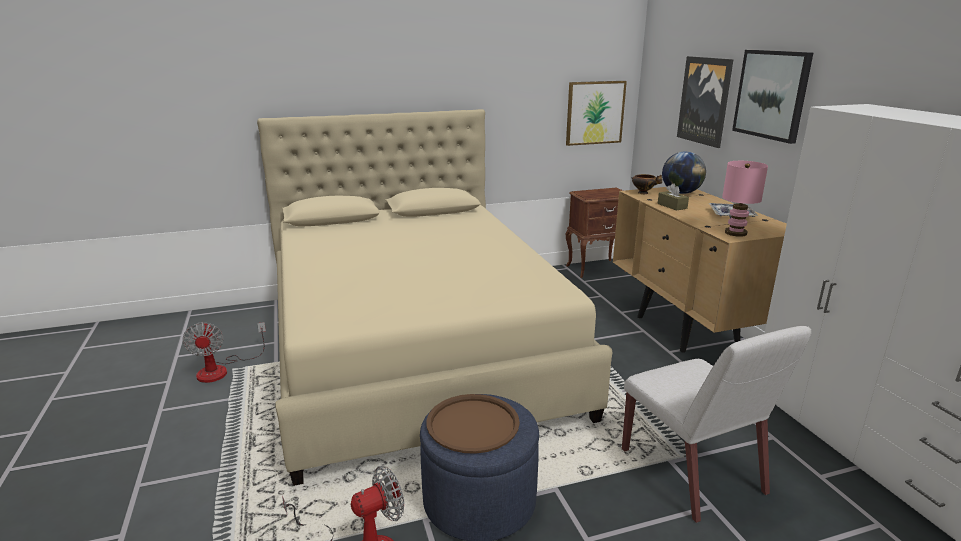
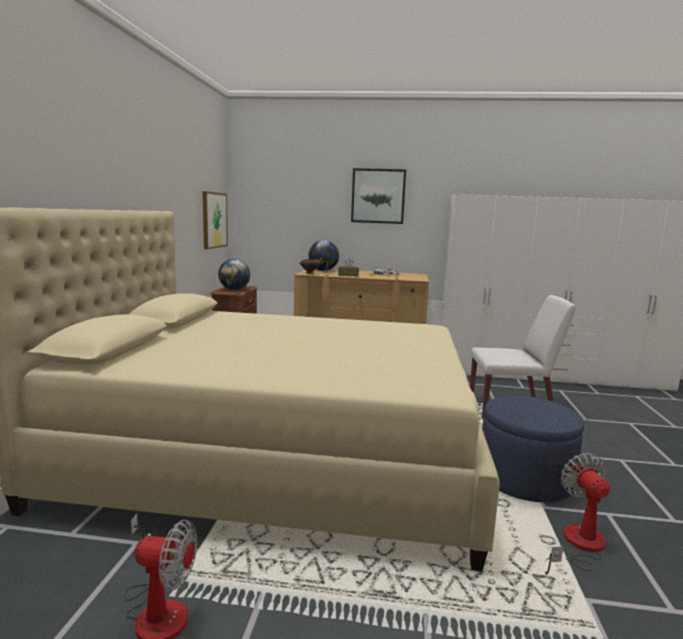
camera: 65 degrees left, 10 degrees down
brown tray [426,394,520,454] -> none
picture [677,56,734,148] -> none
pink table lamp [722,161,768,237] -> none
none -> globe [218,259,250,290]

